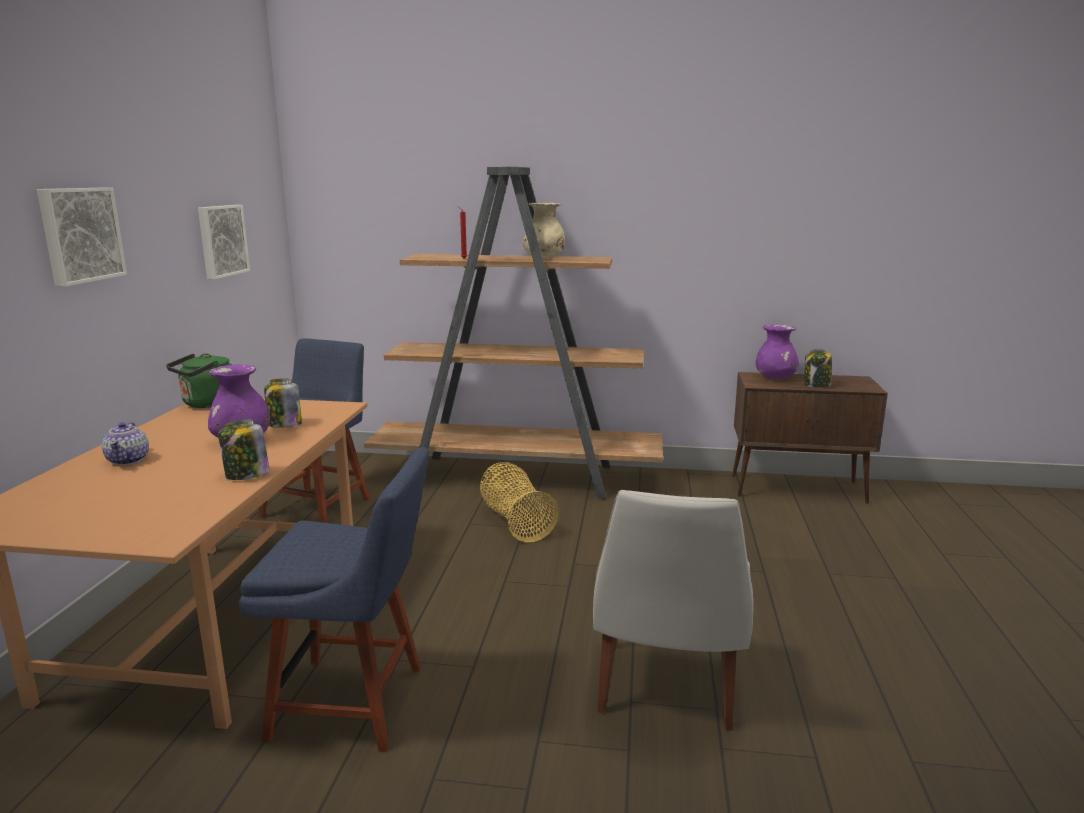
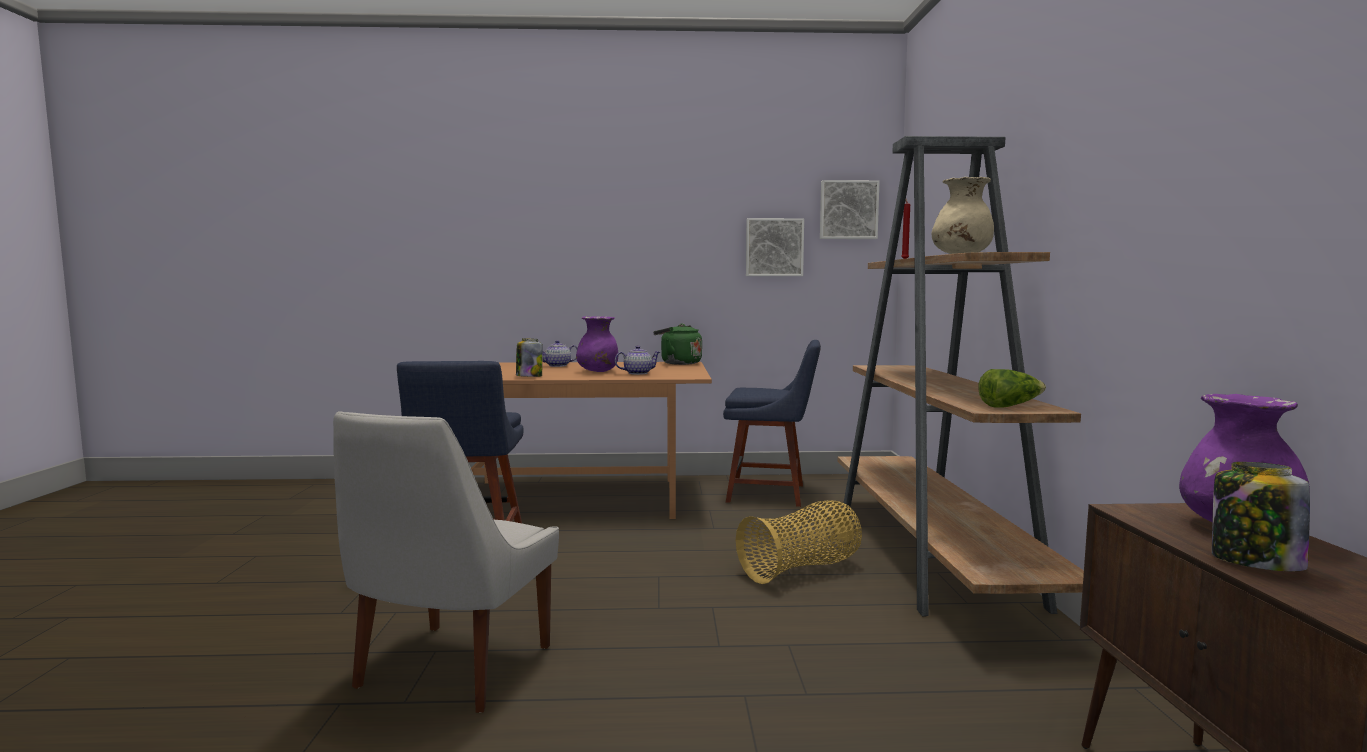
camera: 80 degrees right, 10 degrees down
picture [37,188,127,287] -> picture moved to [820,180,880,239]
jar [264,378,302,428] -> teapot [615,346,660,375]
white chair [593,490,754,731] -> white chair turned 75 degrees counterclockwise [333,411,559,713]
none -> lettuce [978,369,1046,408]

